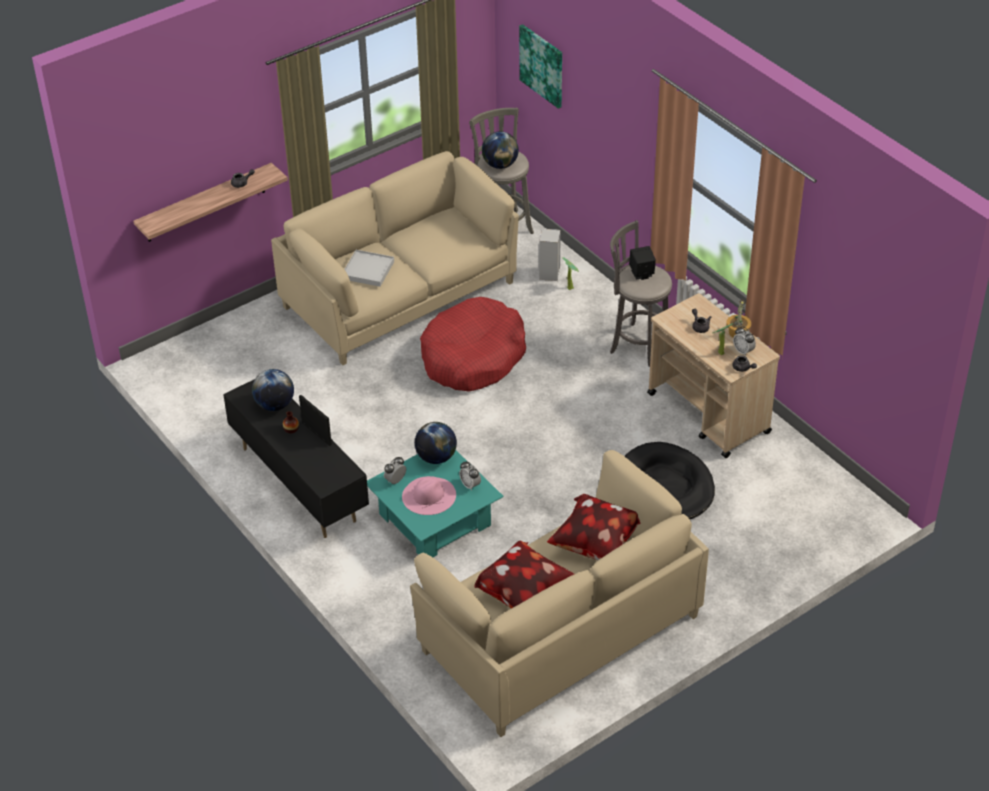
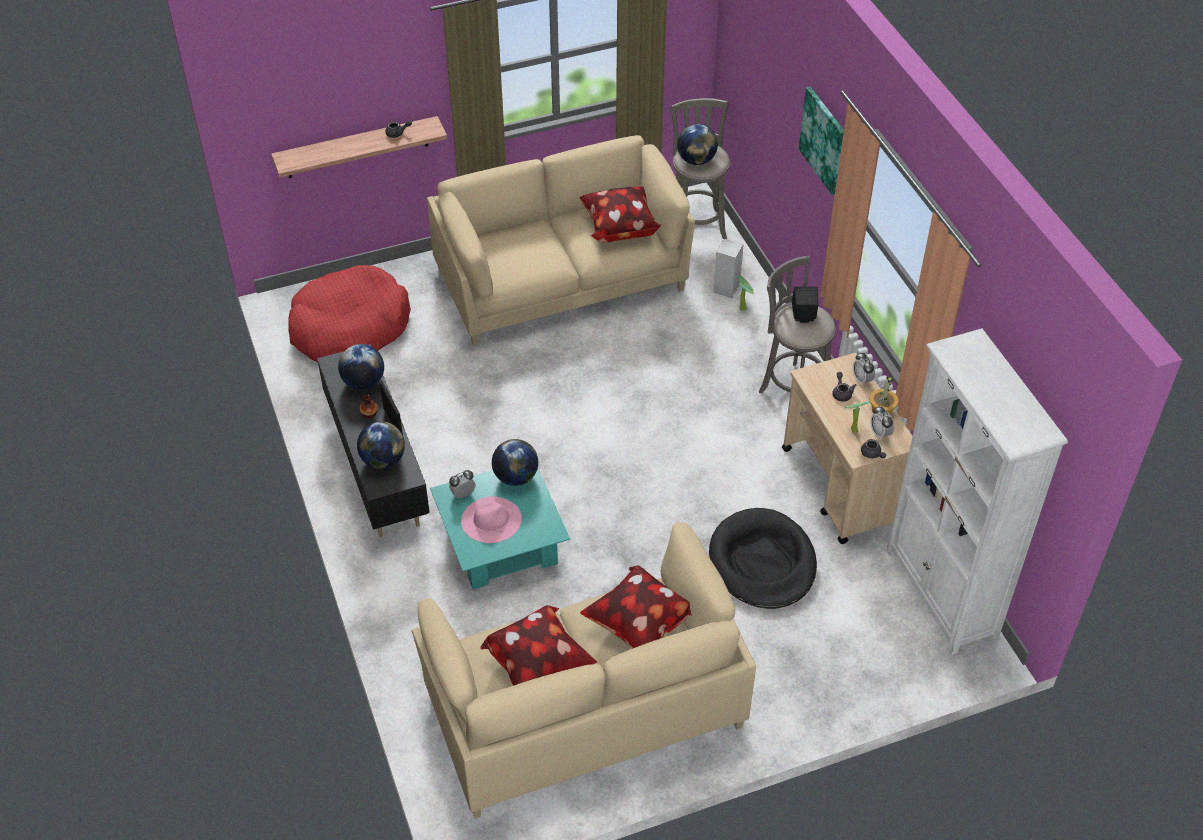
camera: 15 degrees right, 5 degrees up
white tray [344,250,394,287] -> none
red dog bed [420,297,526,392] -> red dog bed moved to [288,265,411,362]
alarm clock [459,461,481,491] -> alarm clock moved to [853,352,875,386]
picture [519,24,562,109] -> picture moved to [799,87,844,195]
none -> globe [357,421,405,469]
none -> pillow [580,186,661,243]
none -> white bookcase [886,328,1068,655]

